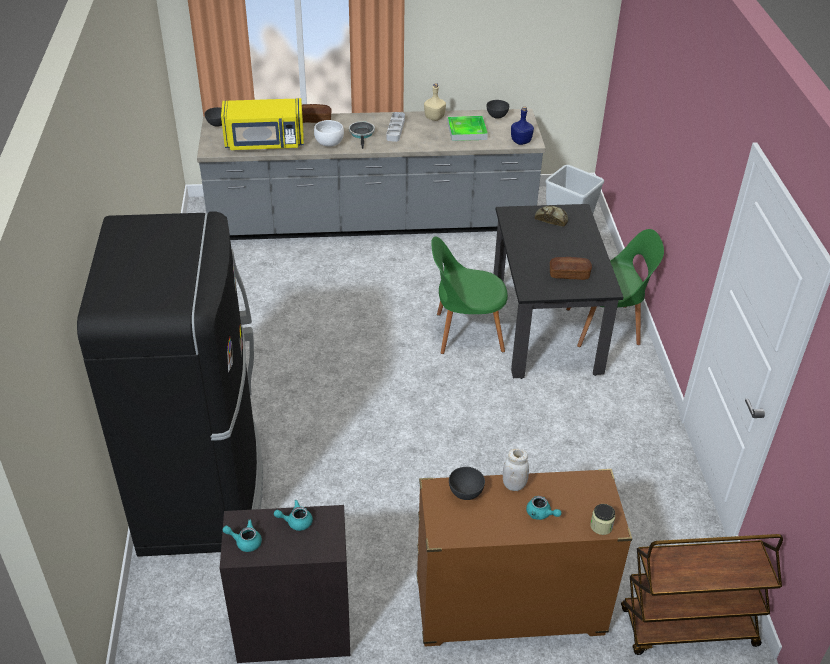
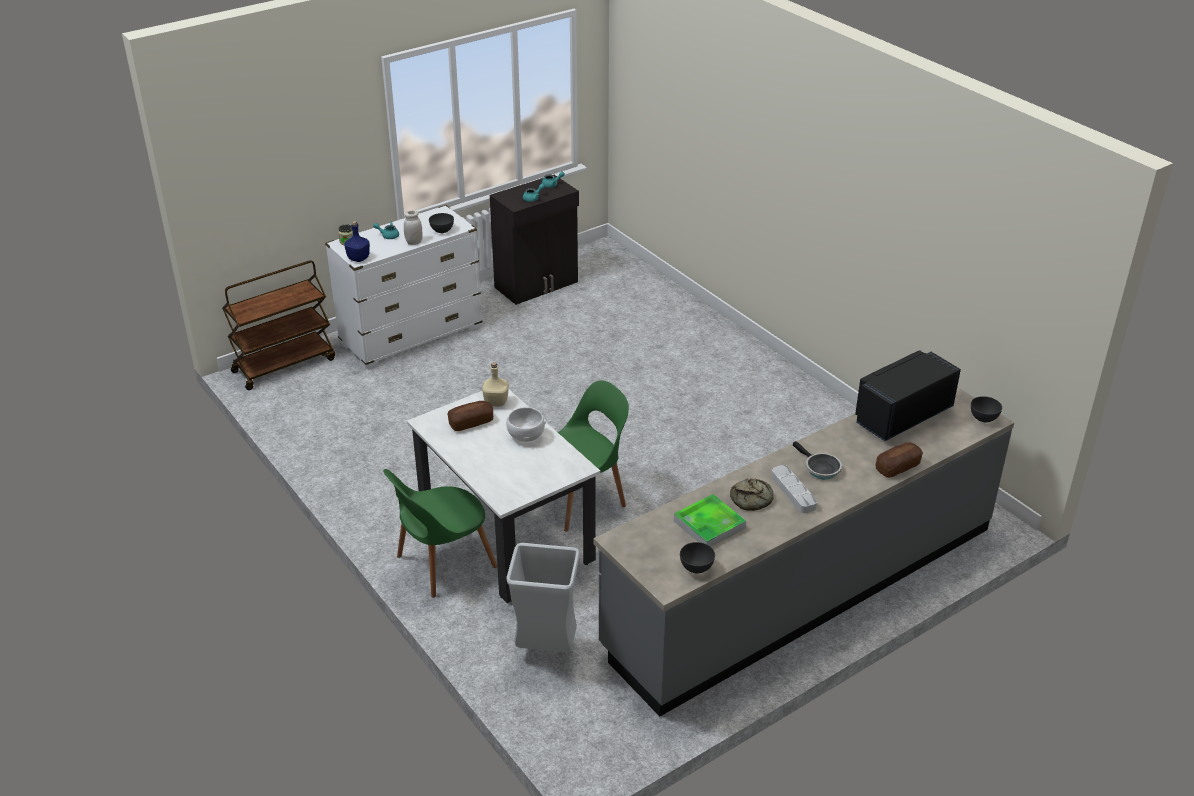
camera: 150 degrees right, 5 degrees down
black fridge [77,211,263,557] -> none
yellow microwave [221,98,304,150] -> black microwave [855,350,961,441]
white bowl [314,120,344,147] -> white bowl moved to [506,407,546,442]
brown dresser [417,469,632,646] -> white dresser [325,205,483,369]
beige bottle [424,83,446,121] -> beige bottle moved to [482,362,509,407]
black dining table [494,204,623,379] -> white dining table [407,389,601,603]
blue bottle [511,106,534,145] -> blue bottle moved to [344,221,370,262]
bread [535,206,568,227] -> bread moved to [730,479,774,511]

